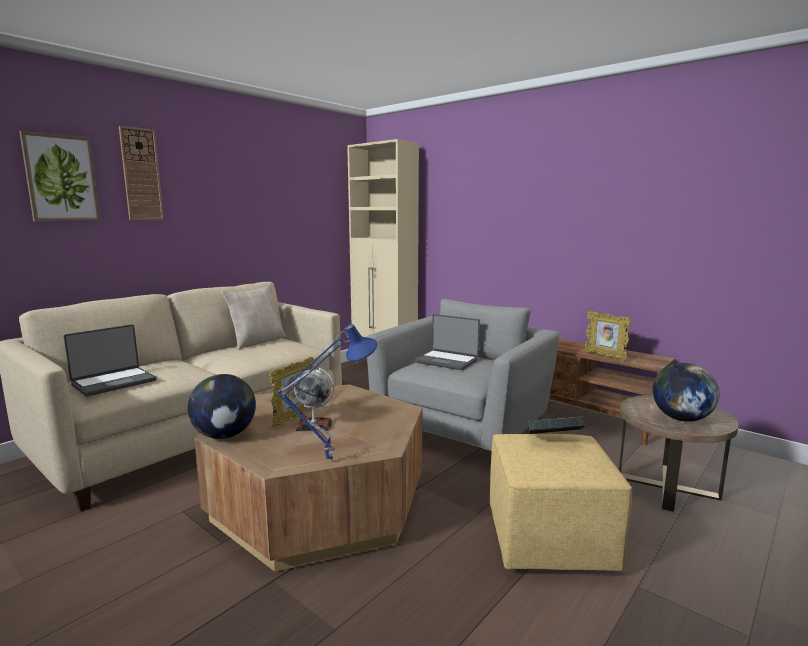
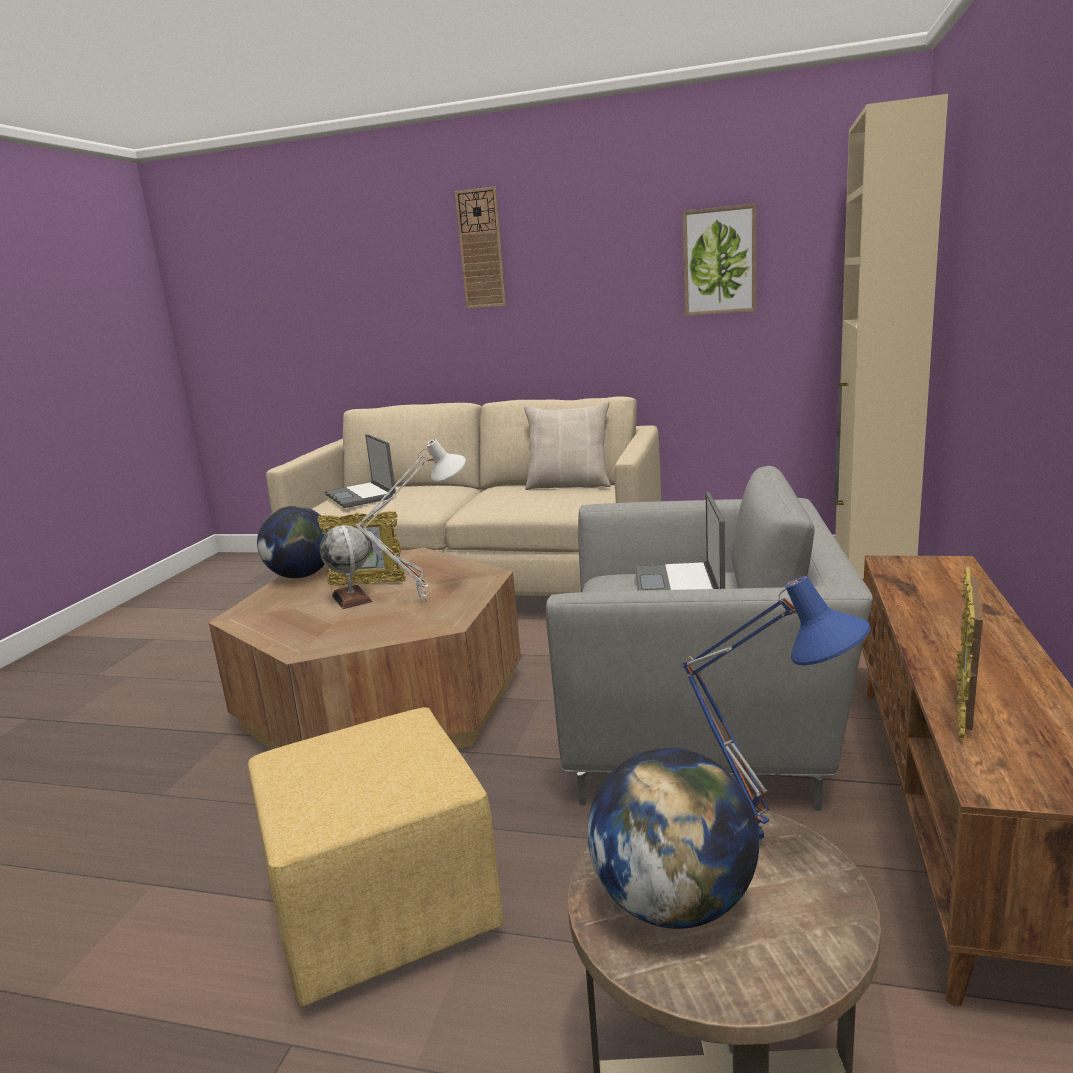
camera: 65 degrees right, 5 degrees up
picture [19,131,100,221] -> picture moved to [682,203,756,316]
laptop [63,324,157,397] -> laptop turned 45 degrees clockwise [325,434,396,508]
blue table lamp [276,324,378,463] -> blue table lamp moved to [681,576,870,845]
book [528,416,585,434] -> none
none -> white table lamp [355,439,466,602]

